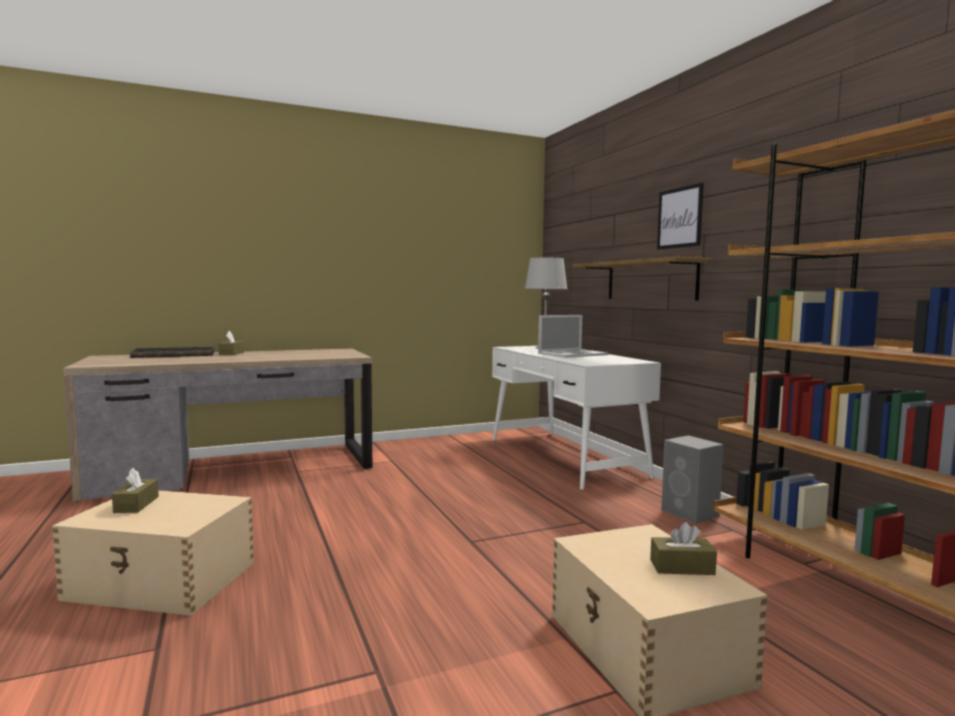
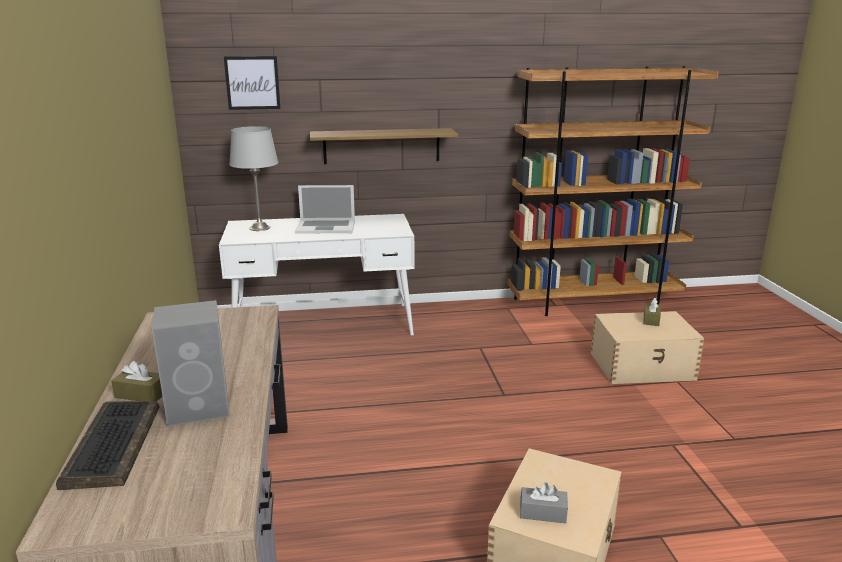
camera: 75 degrees left, 15 degrees up
brown tissue box [112,468,159,513] -> grey tissue box [520,482,568,523]
laptop [538,315,608,358] -> laptop turned 105 degrees clockwise [295,185,355,234]
picture [657,183,704,250] -> picture moved to [224,56,281,110]
grey speaker [661,436,724,524] -> grey speaker moved to [152,300,230,426]

